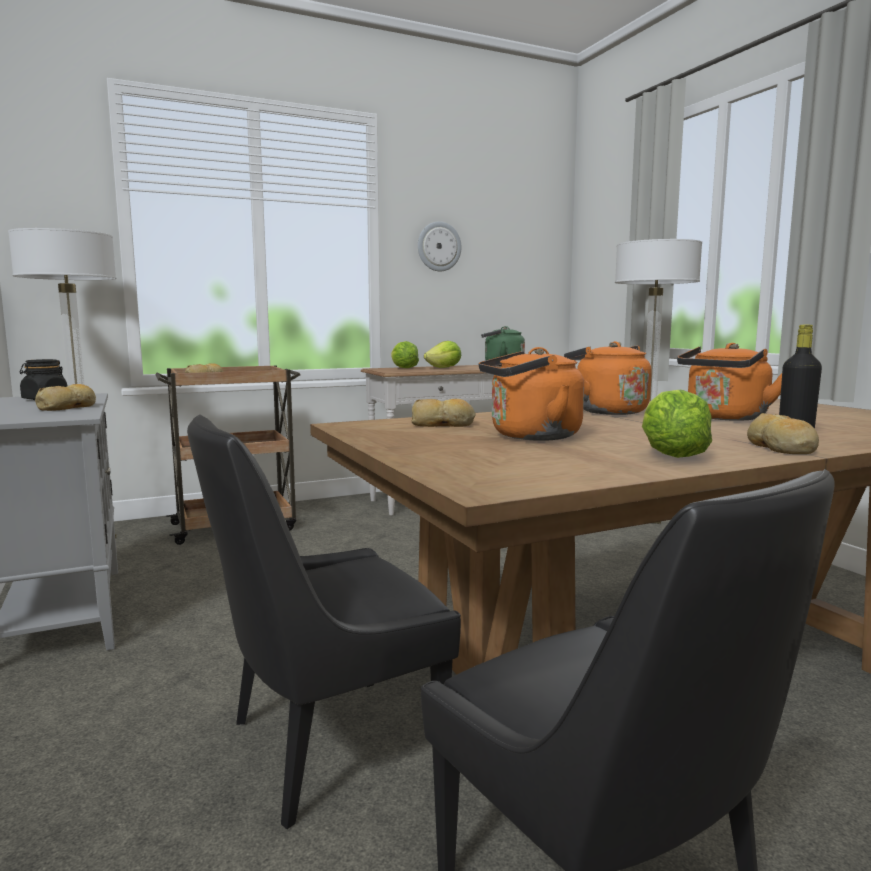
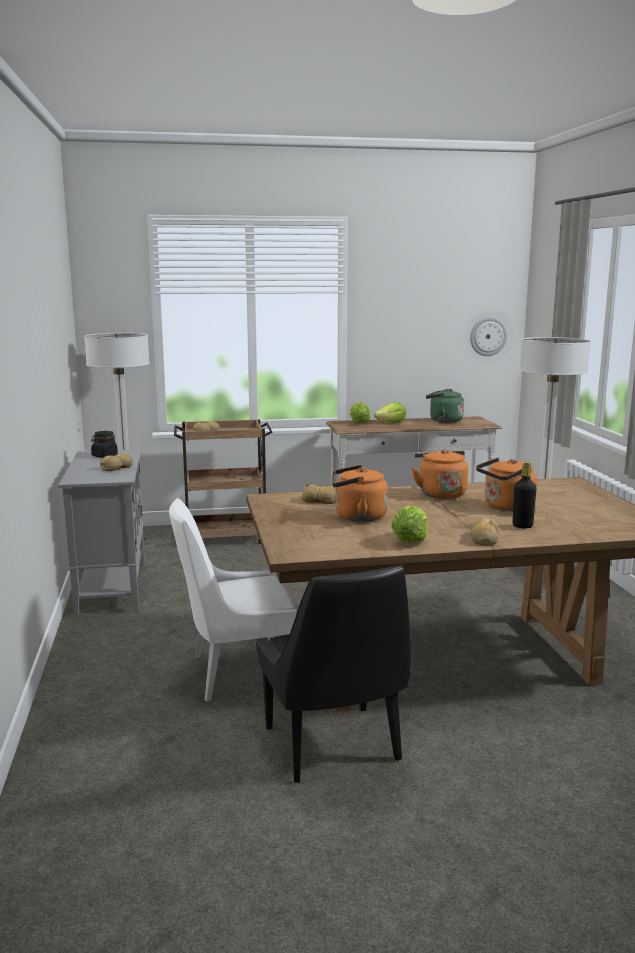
camera: 15 degrees right, 5 degrees up
black chair [187,415,461,829] -> white chair [169,498,297,702]
wall clock [418,221,462,271] -> wall clock moved to [470,317,507,356]

